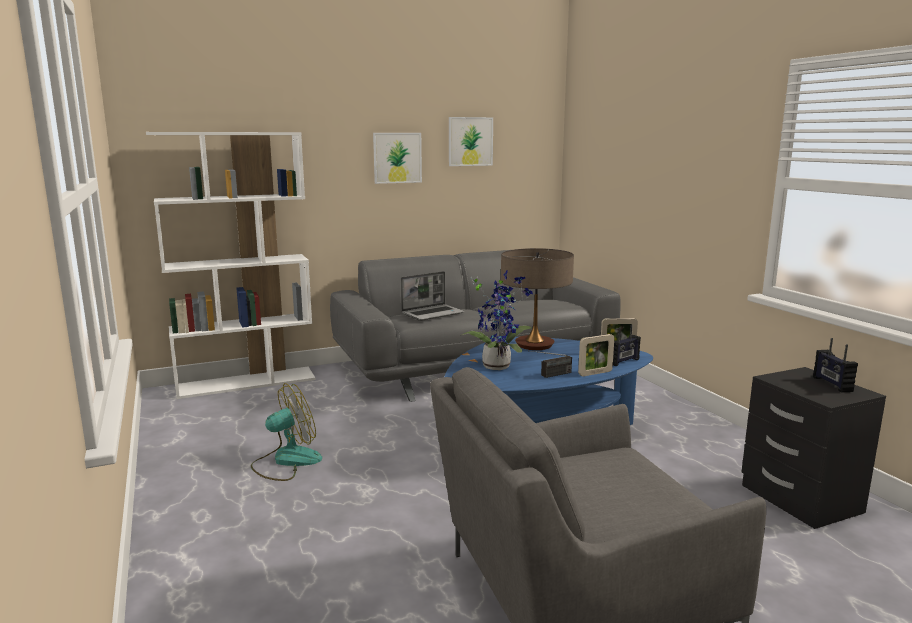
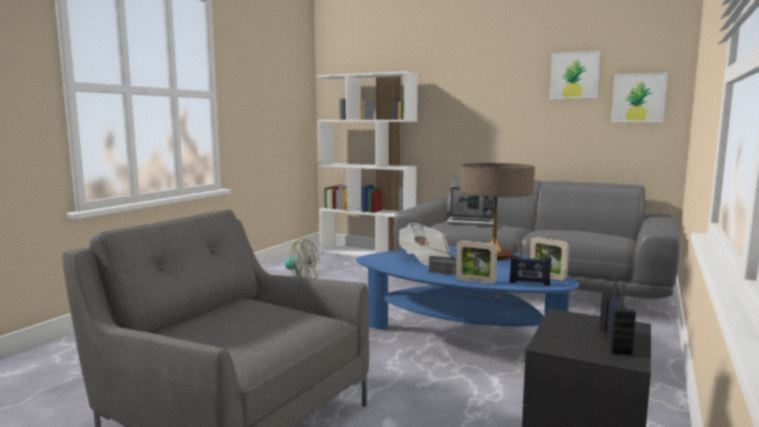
camera: 50 degrees right, 5 degrees down
picture [373,133,422,184] -> picture moved to [611,73,668,122]
potted plant [460,270,533,370] -> newspaper [399,223,450,265]
radio [813,338,858,393] -> radio turned 150 degrees clockwise [599,274,636,355]

